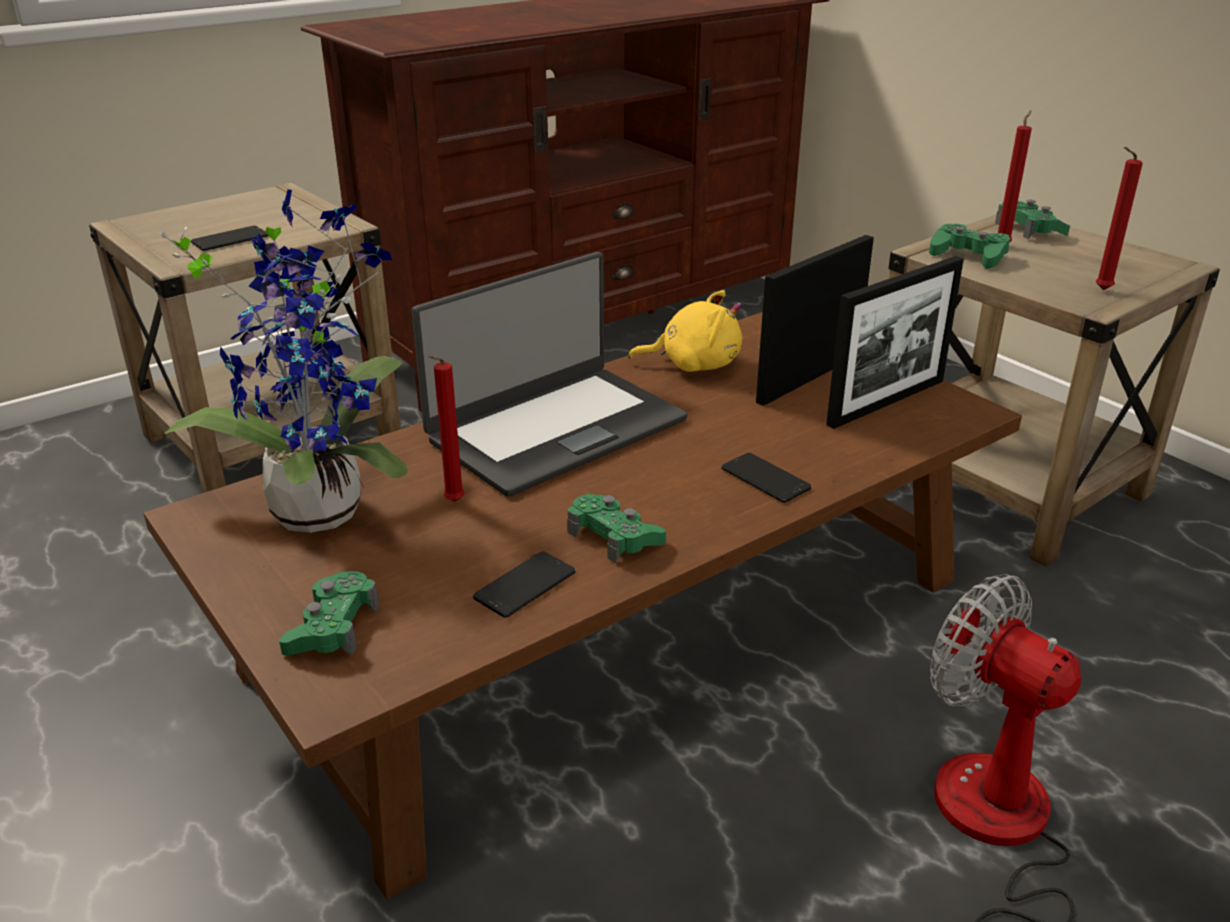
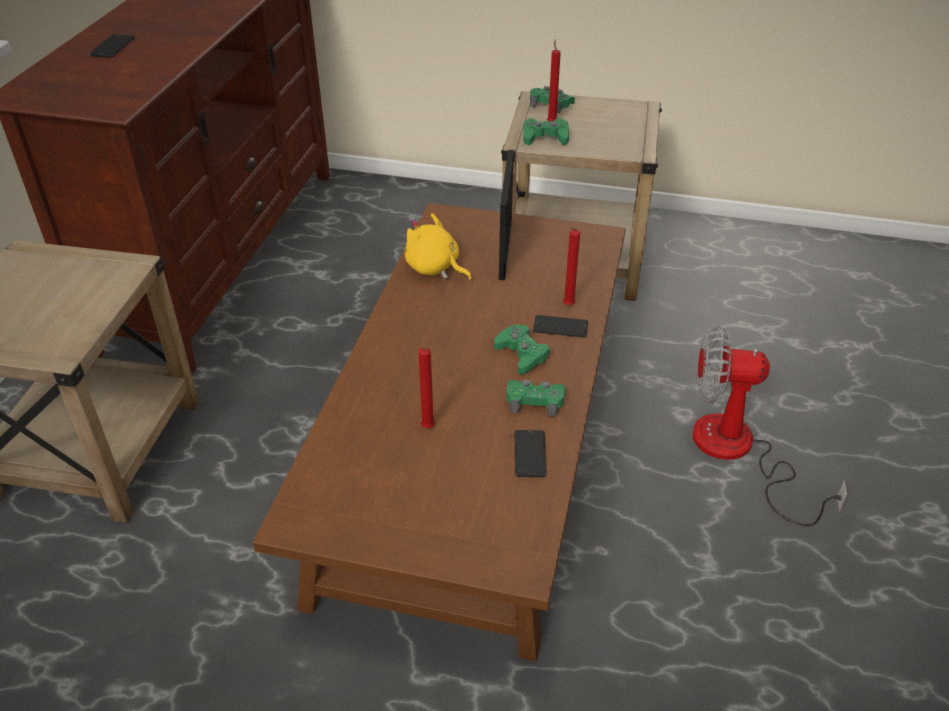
camera: 40 degrees left, 10 degrees up
potted plant [160,189,408,533] -> none
phone [191,226,268,251] -> phone moved to [89,34,135,58]
green game controller [279,571,379,656] -> green game controller moved to [494,324,550,374]
laptop [411,252,687,497] -> none
yellow plush toy [629,290,742,372] -> yellow plush toy turned 105 degrees counterclockwise [405,213,472,280]
picture frame [826,256,964,429] -> none
red candle [1095,147,1143,290] -> red candle moved to [563,228,580,305]

